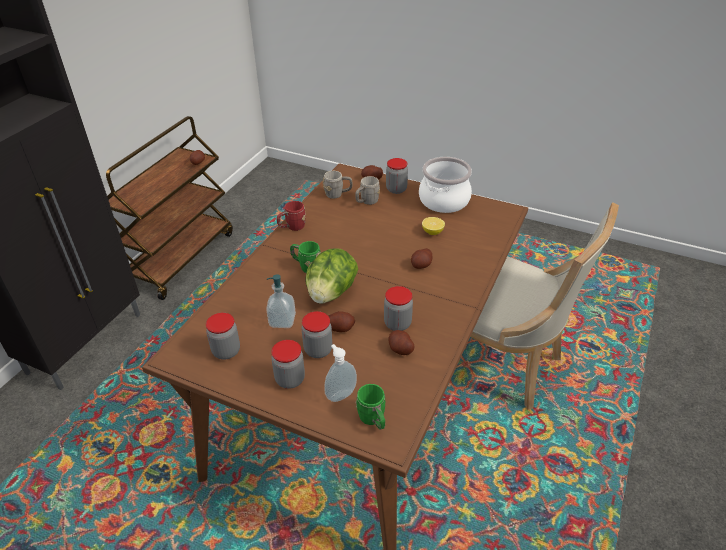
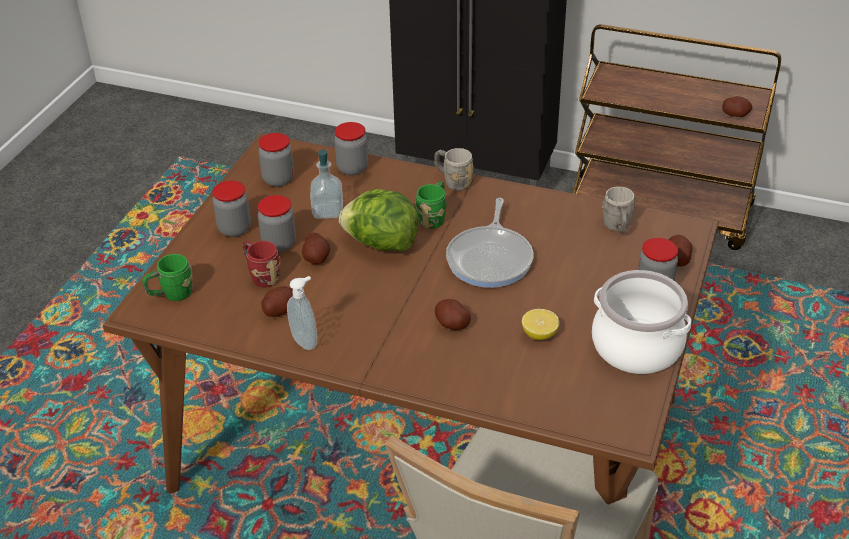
camera: 85 degrees right, 0 degrees up
red mug [277,201,306,231] -> red mug moved to [243,240,281,287]
soap dispenser [324,344,357,402] -> soap dispenser moved to [287,276,317,350]
grey mug [355,176,380,205] -> grey mug moved to [434,148,474,191]
jar [384,286,413,331] -> jar moved to [334,122,368,175]
none -> frying pan [446,198,533,288]

